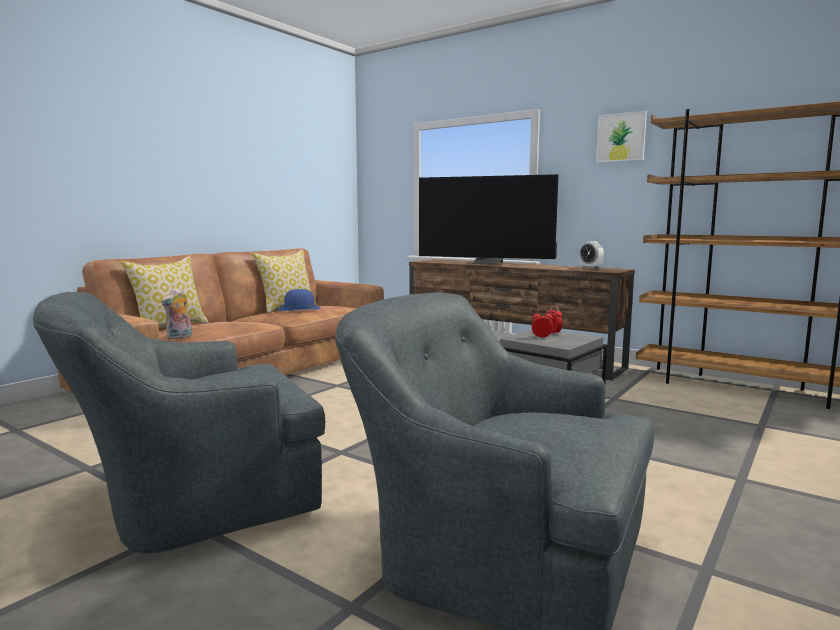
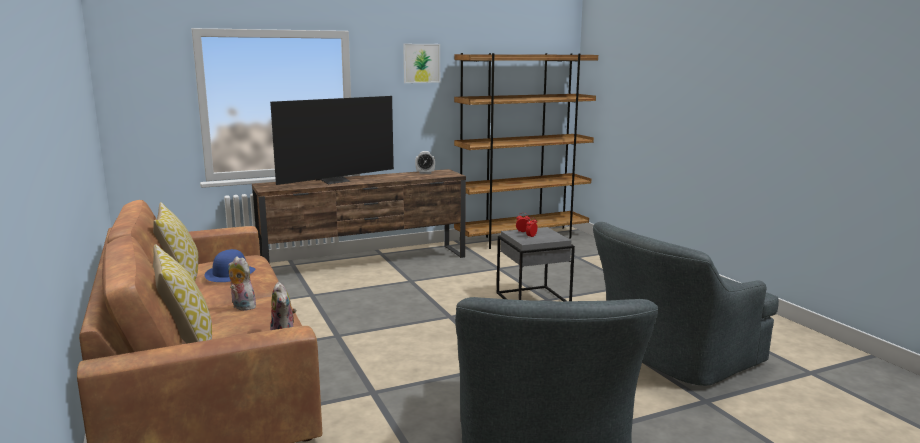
camera: 60 degrees left, 5 degrees up
none -> plush toy [228,256,256,311]

